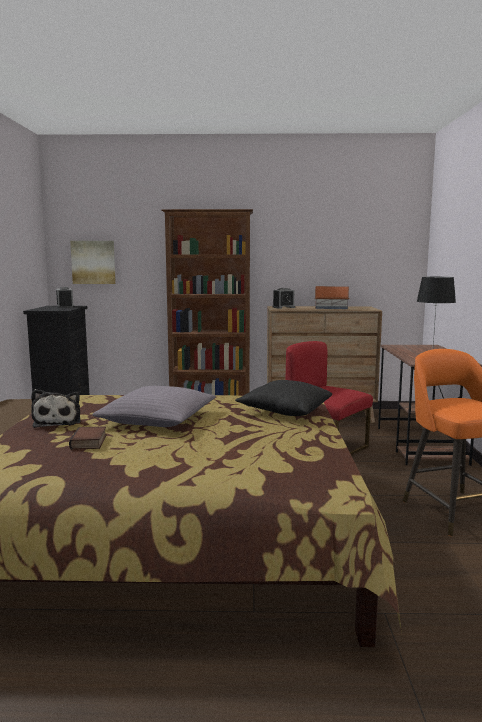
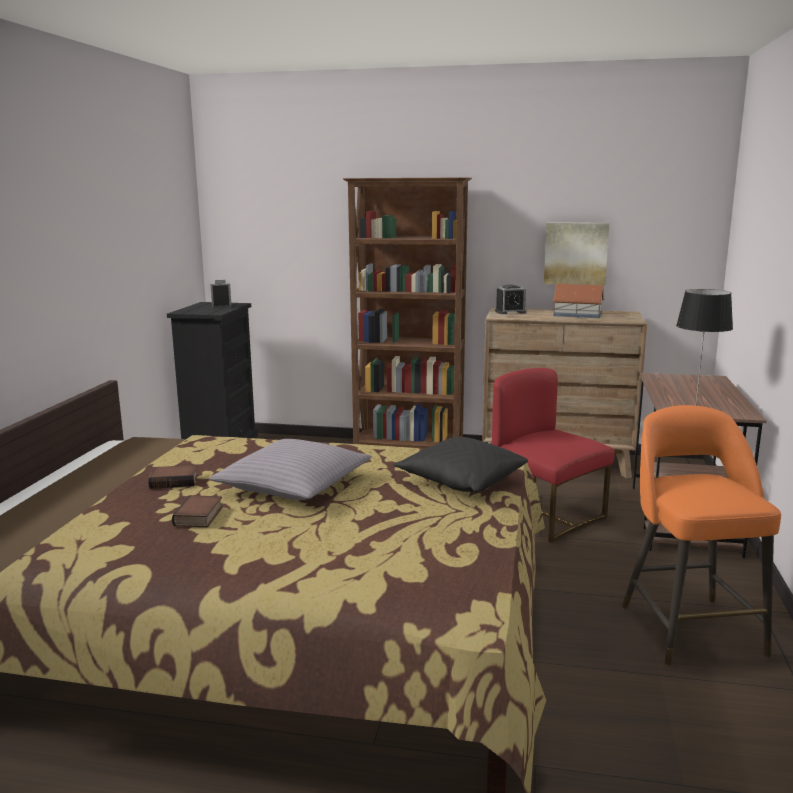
camera: 10 degrees right, 5 degrees up
plush toy [31,389,81,428] -> book [148,465,198,489]
picture [70,241,116,284] -> picture moved to [544,223,609,285]

